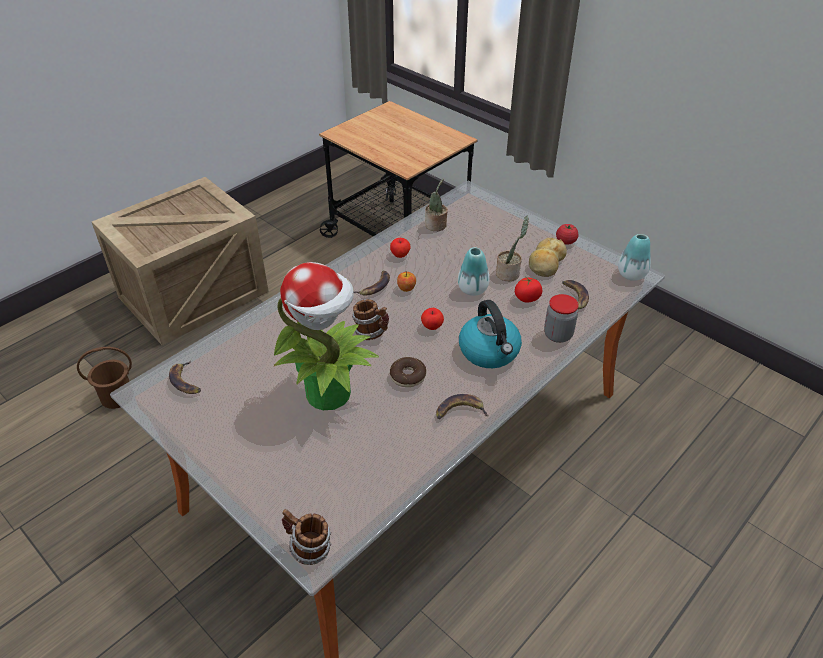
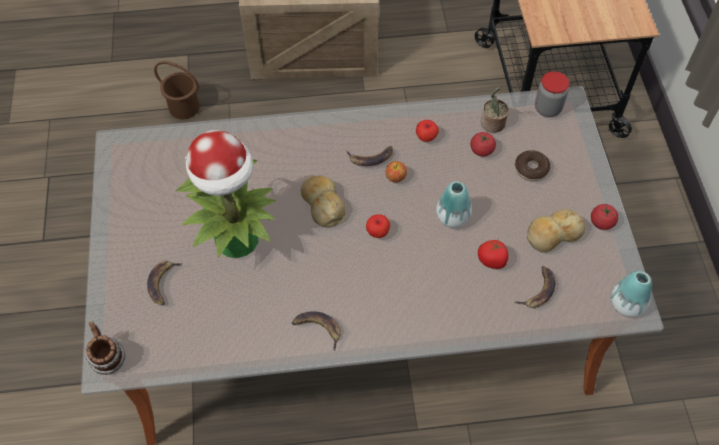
camera: 40 degrees right, 15 degrees up
banana [169,360,201,394] -> banana moved to [147,261,183,305]
mug [352,299,389,340] -> bread [301,176,346,227]
donut [390,357,426,387] -> donut moved to [515,150,550,181]
kettle [459,300,522,368] -> none
potted plant [496,216,529,281] -> none
jar [544,294,579,343] -> jar moved to [535,71,570,117]
none -> tomato [470,132,496,156]

